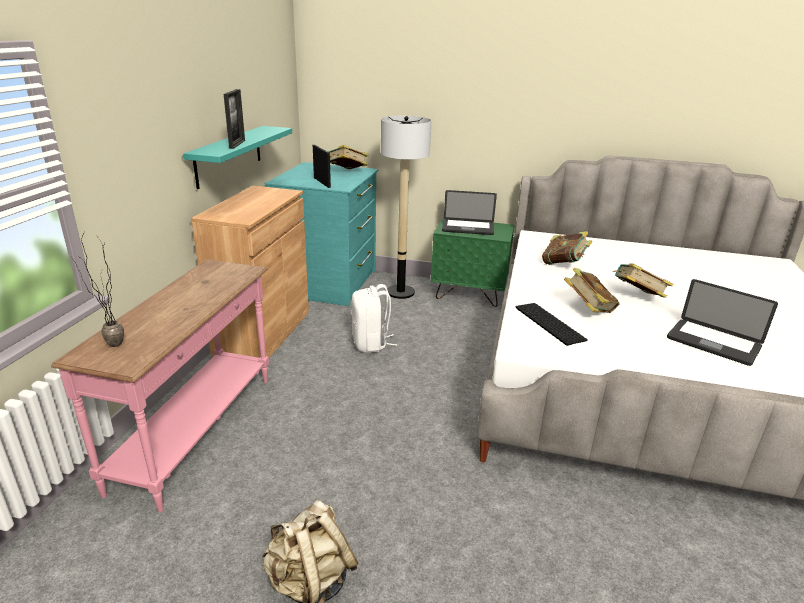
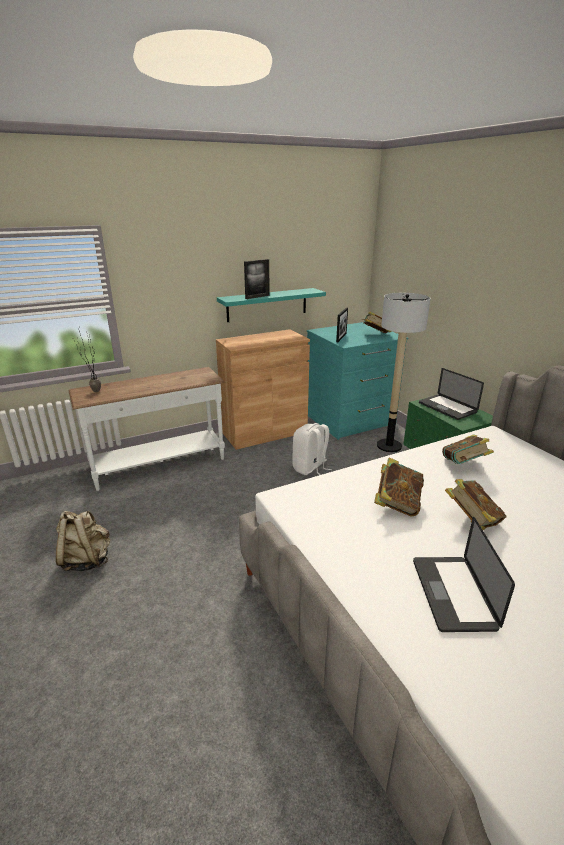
camera: 50 degrees right, 0 degrees up
pink console table [51,259,269,512] -> white console table [69,367,225,491]
keyboard [516,303,588,346] -> none

